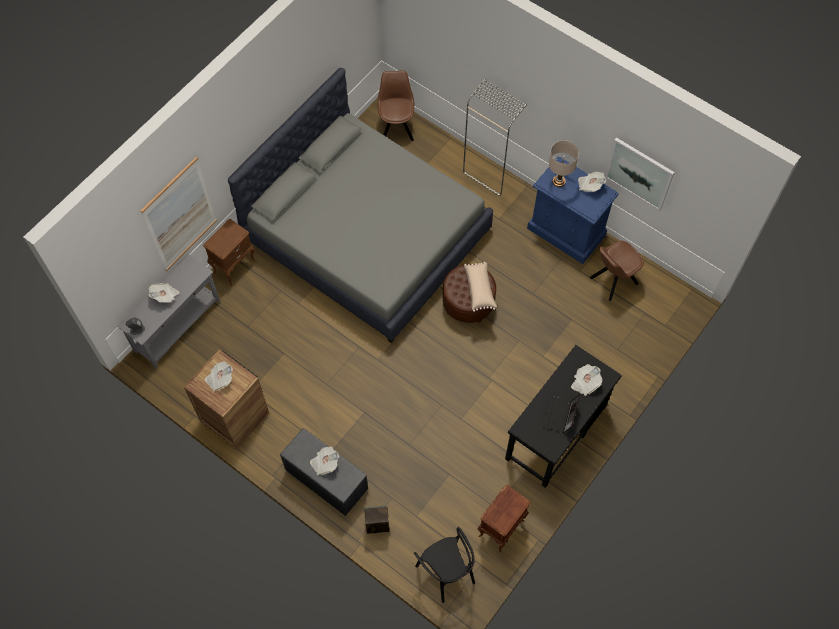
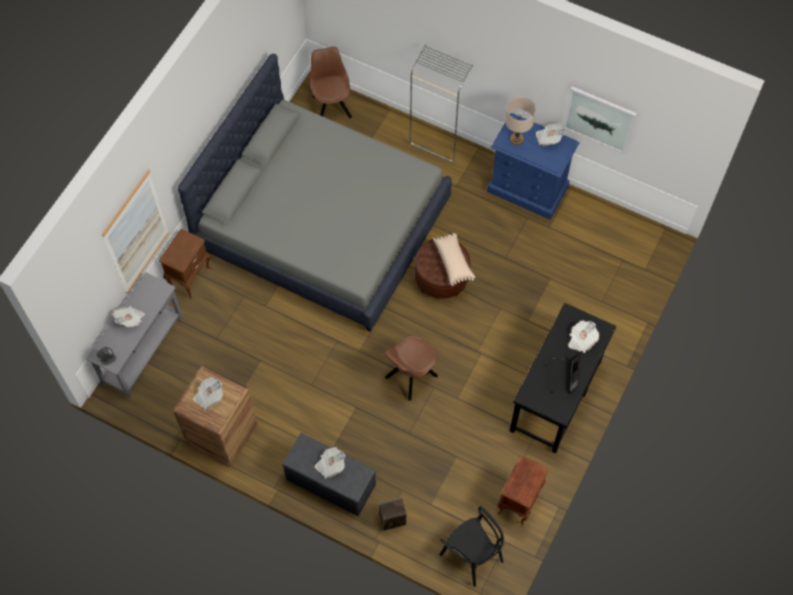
camera: 10 degrees left, 0 degrees up
brown chair [590,241,644,301] -> brown chair moved to [385,335,438,400]

